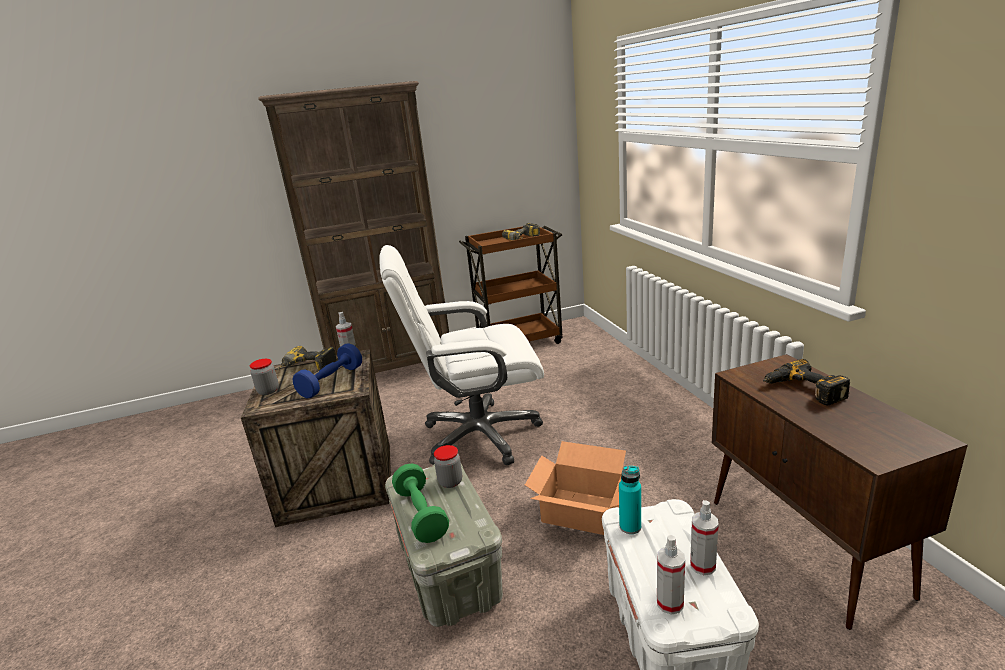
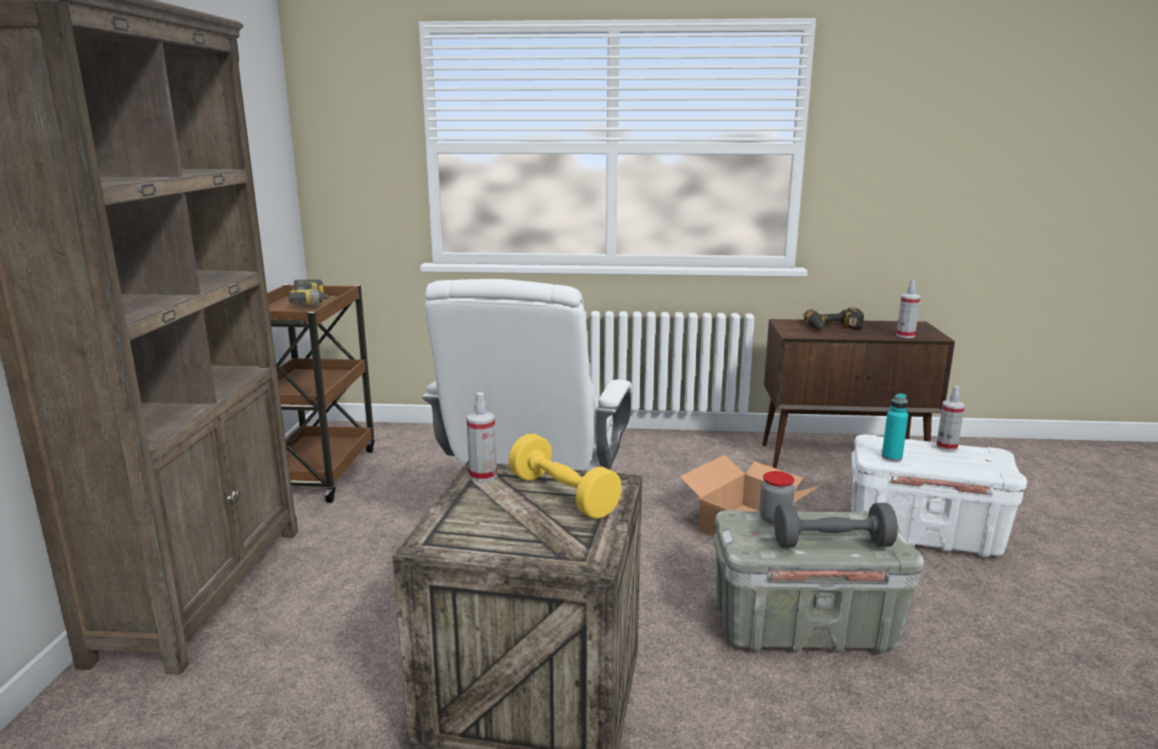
camera: 70 degrees left, 5 degrees down
jar [250,359,279,395] -> none
power drill [278,346,337,371] -> none
blue dumbbell [293,343,362,398] -> yellow dumbbell [508,433,622,519]
green dumbbell [392,463,449,543] -> grey dumbbell [774,503,898,548]
spray bottle [657,535,685,615] -> spray bottle moved to [896,280,920,338]

